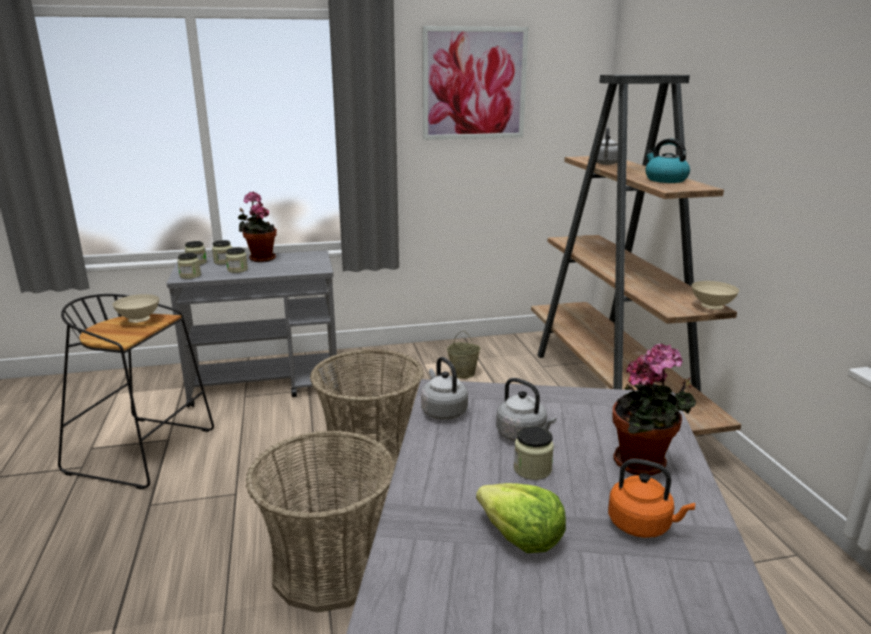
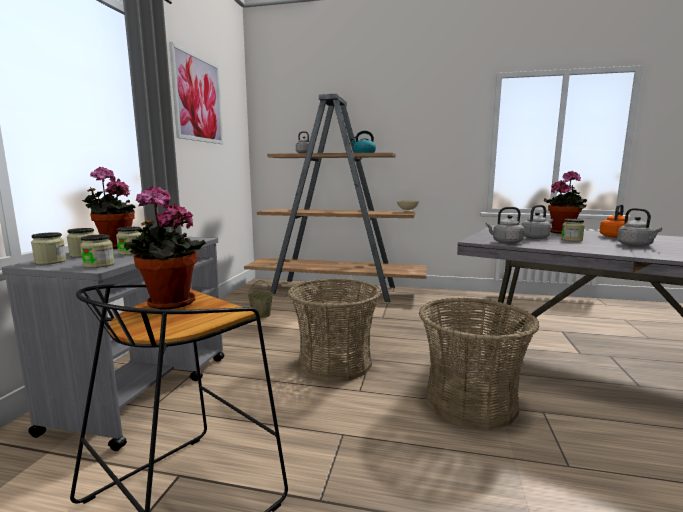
camera: 65 degrees left, 10 degrees down
beige bowl [112,294,159,323] -> potted plant [124,186,206,310]
lettuce [476,483,566,553] -> grey kettle [617,208,662,247]

